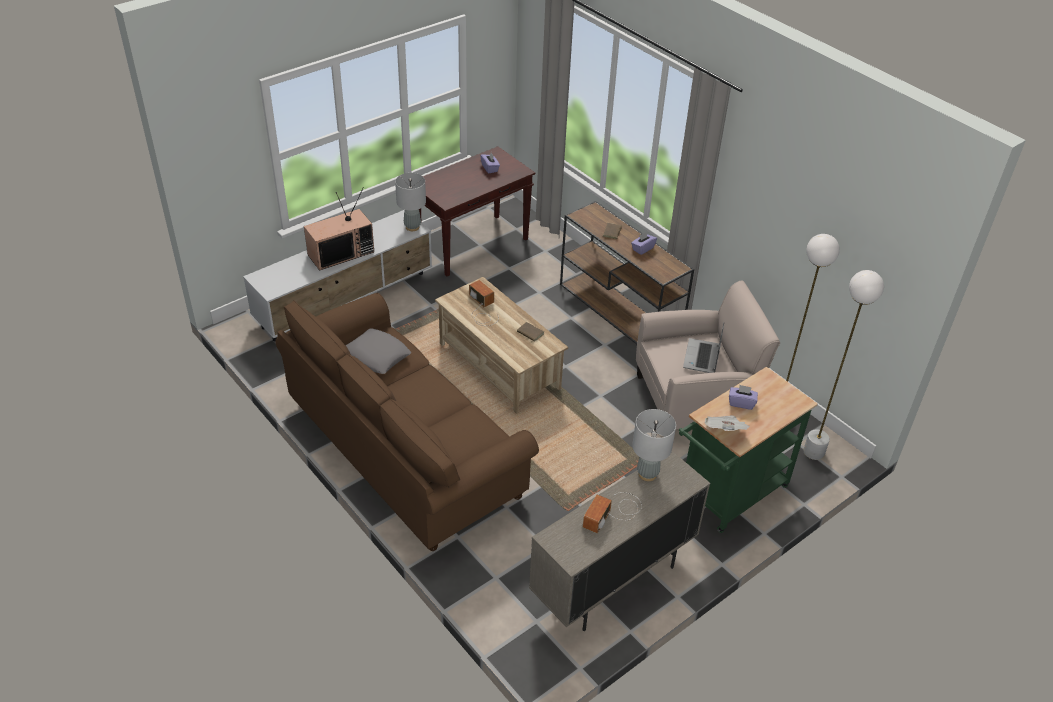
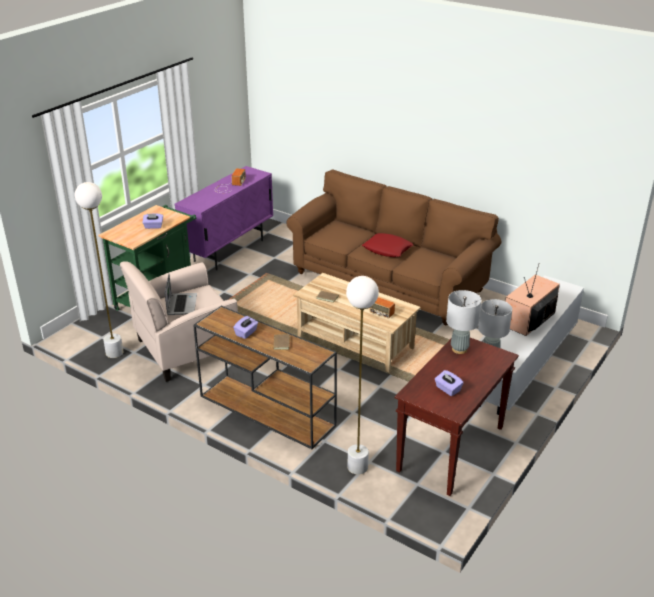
camera: 165 degrees right, 10 degrees down
grey pillow [346,328,411,374] -> none
beige cabinet [529,451,710,631] -> purple cabinet [175,166,273,270]
grey table lamp [632,409,676,481] -> grey table lamp moved to [446,290,481,354]
newspaper [704,415,750,431] -> none
white floor lamp [803,270,884,460] -> white floor lamp moved to [346,276,379,475]
none -> red pillow [362,233,414,257]

